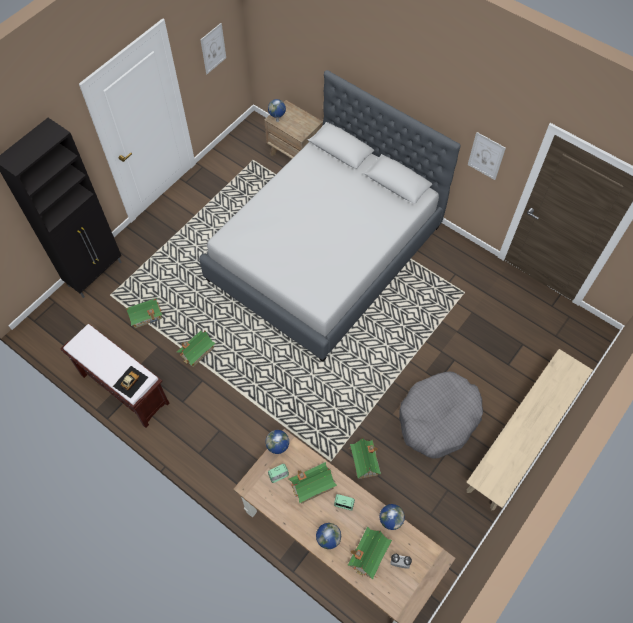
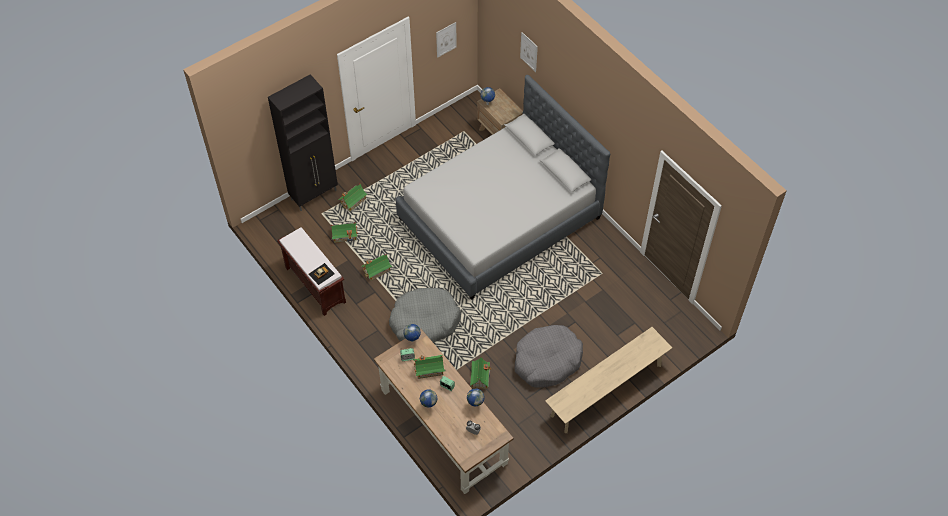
camera: 15 degrees right, 5 degrees down
toy house [347,527,392,580] -> toy house moved to [338,183,367,211]
picture [468,132,506,180] -> picture moved to [520,32,538,72]
none -> grey dog bed [389,288,461,343]

